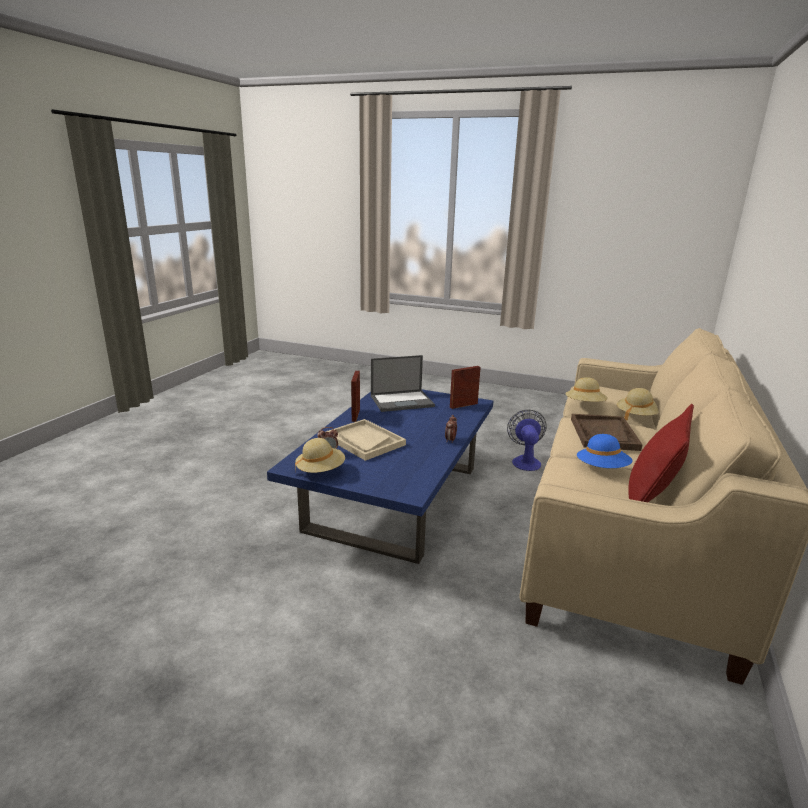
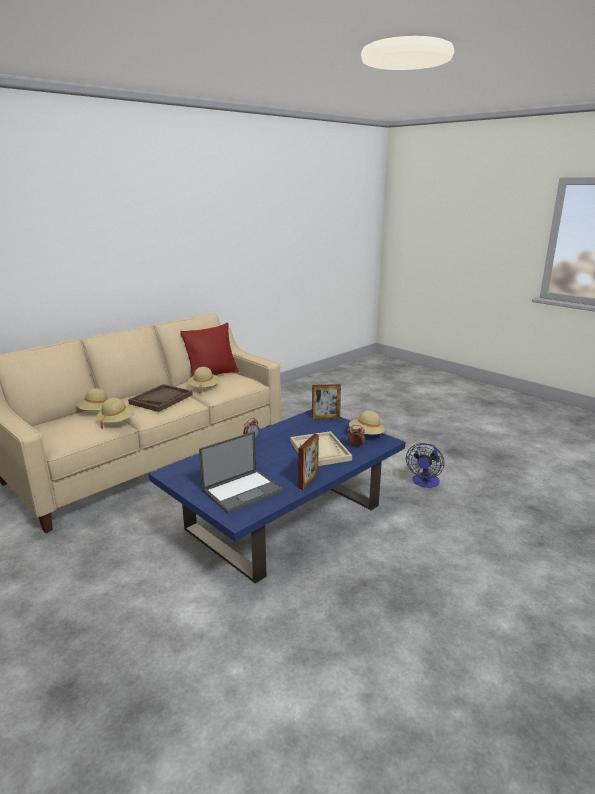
camera: 155 degrees left, 0 degrees up
laptop [371,355,435,412] -> laptop turned 135 degrees clockwise [199,431,283,514]
picture frame [450,366,481,409] -> picture frame moved to [312,384,341,420]
fan [507,410,546,471] -> fan moved to [406,443,445,488]
blue hat [577,434,633,468] -> beige hat [188,367,219,394]

